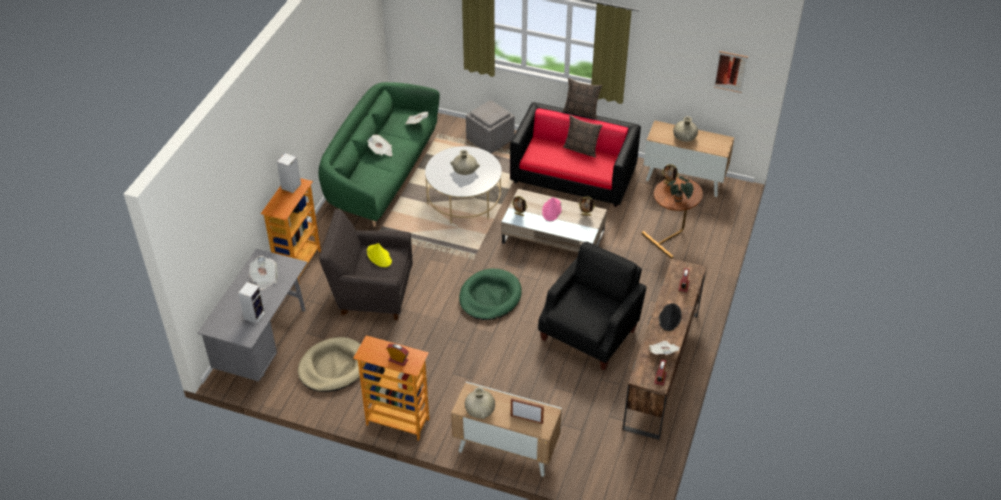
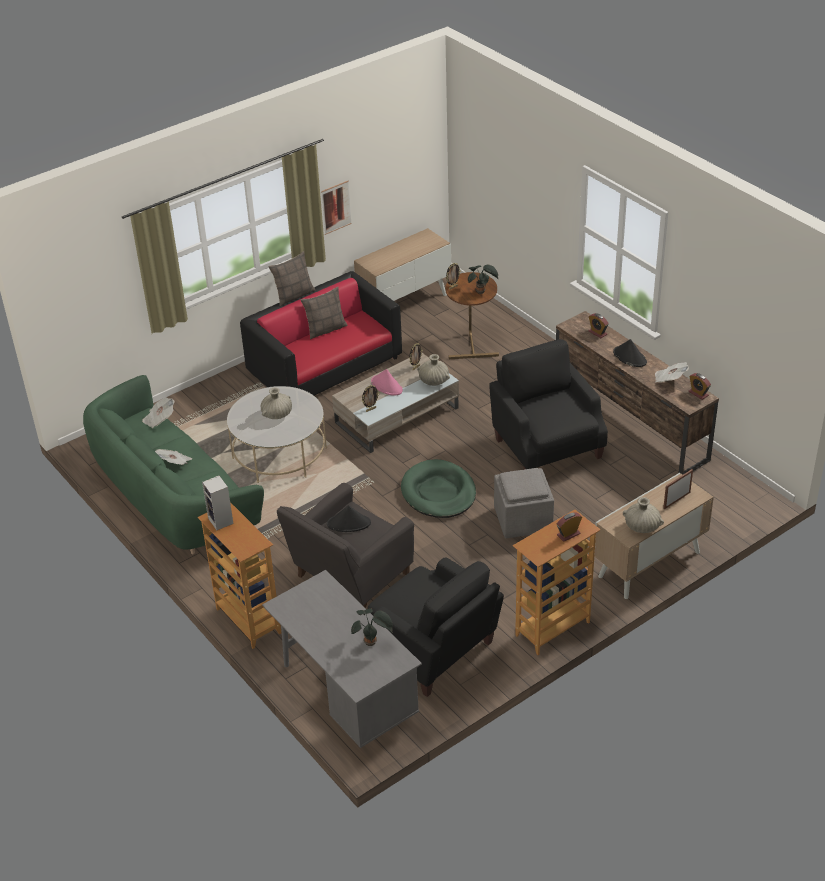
camera: 55 degrees left, 5 degrees down
speaker [238,282,265,324] -> potted plant [351,608,393,646]
newspaper [249,256,278,290] -> none
beige dog bed [298,337,365,392] -> black armchair [368,557,504,697]
yellow hat [367,243,392,267] -> black hat [327,505,371,532]
grey ottoman [466,101,515,153] -> grey ottoman moved to [494,468,554,538]
beige vase [673,116,698,142] -> beige vase moved to [417,354,450,386]
picture [714,51,748,93] -> picture moved to [321,181,352,235]

